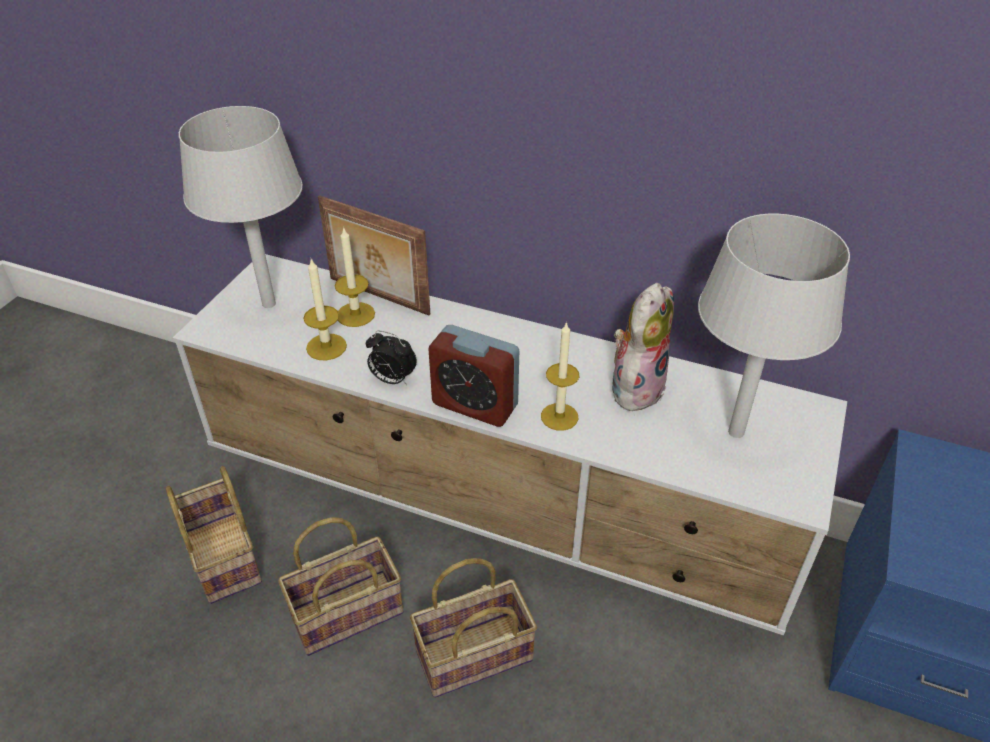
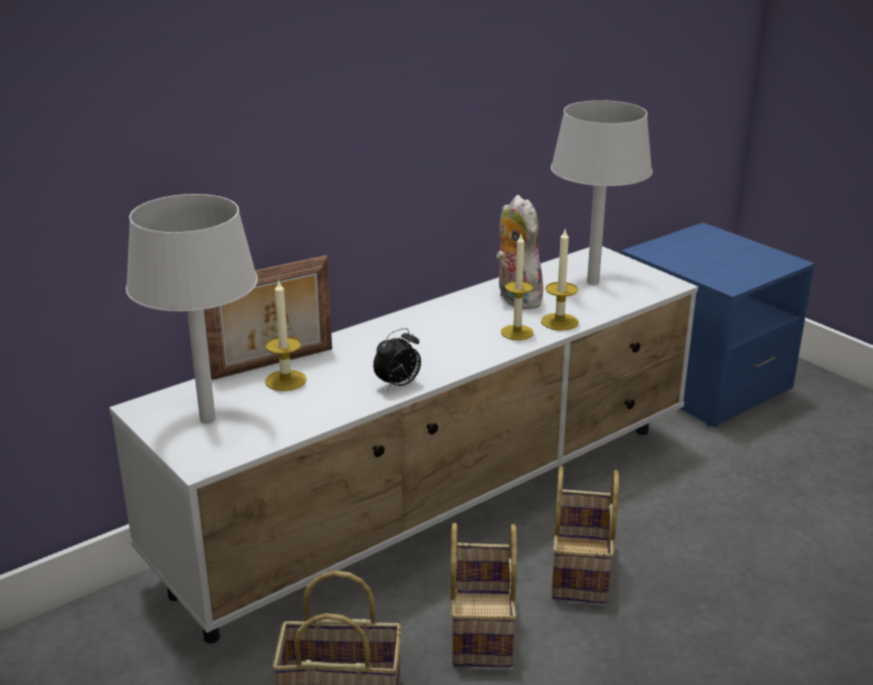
camera: 60 degrees left, 15 degrees down
candle [303,259,347,360] -> candle moved to [541,230,578,330]
alarm clock [428,325,519,427] -> none

